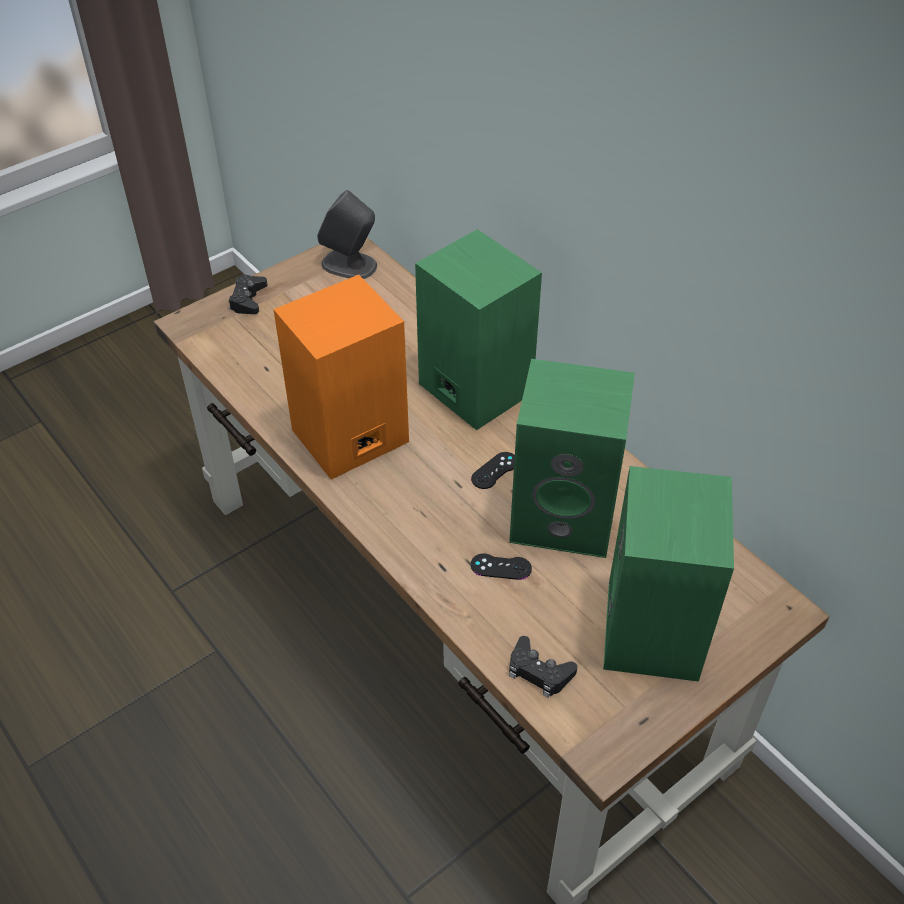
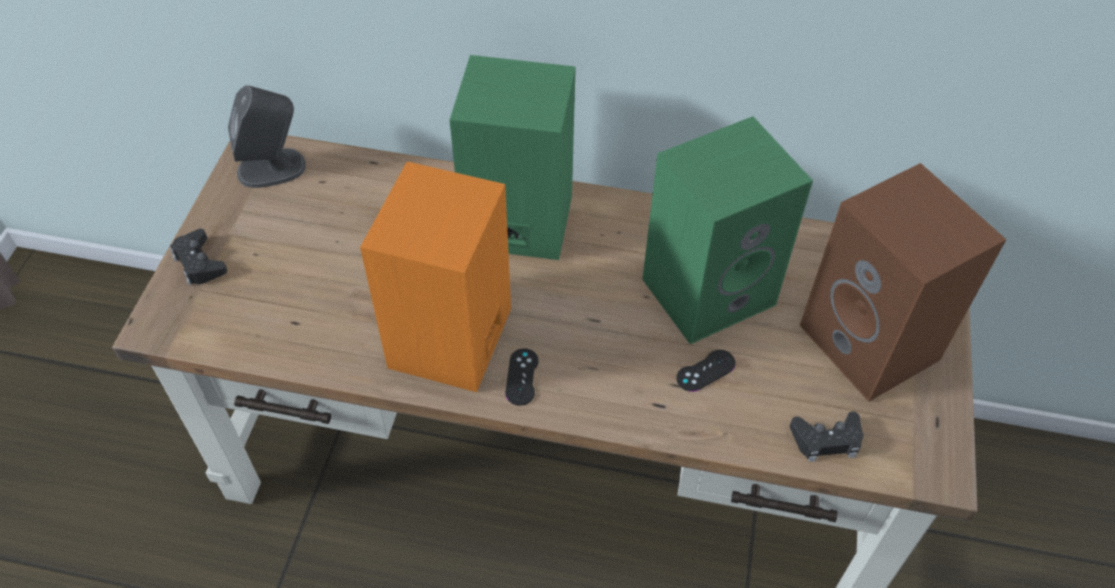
camera: 40 degrees left, 5 degrees up
black game controller [471,452,515,489] -> black game controller moved to [505,348,539,406]
green speaker [603,466,734,682] -> brown speaker [800,163,1007,402]

